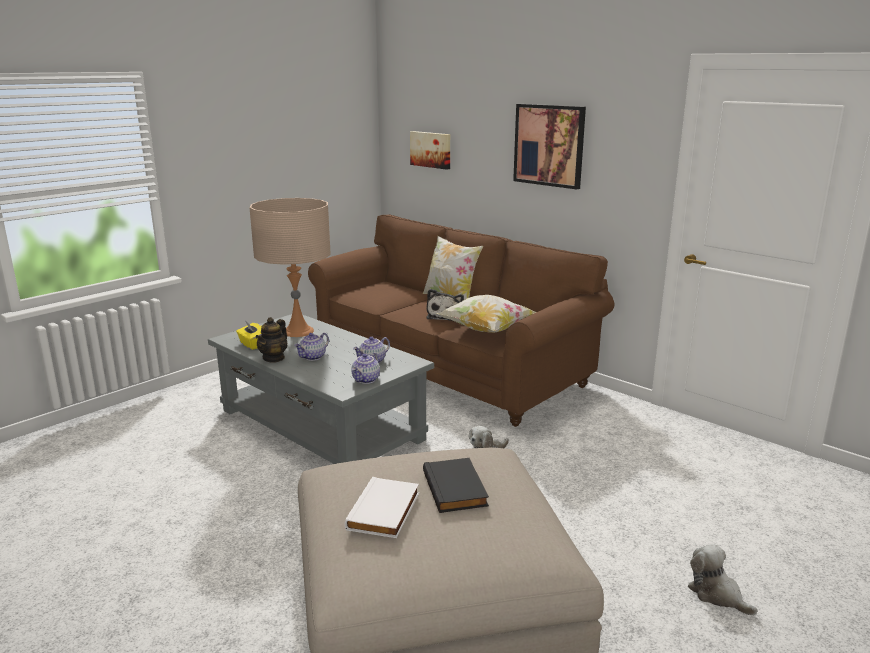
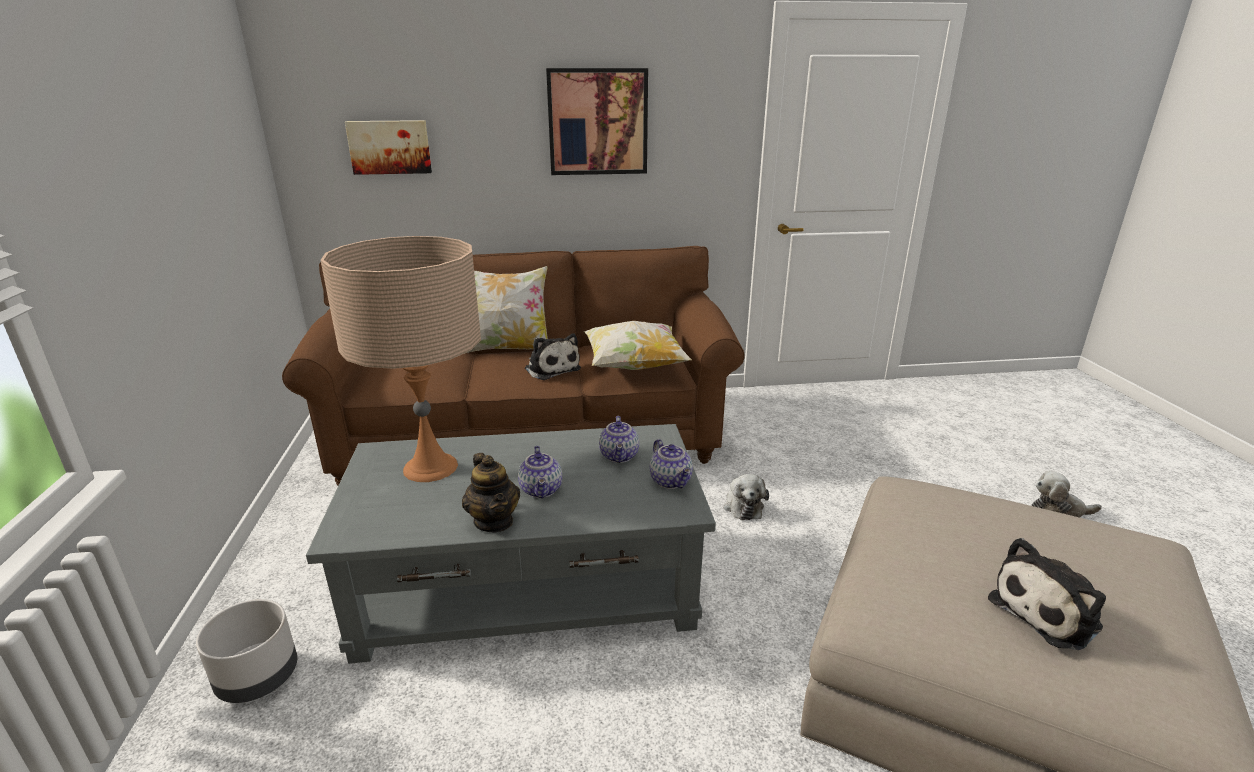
camera: 50 degrees left, 5 degrees up
yellow tissue box [236,322,262,350] -> none
white book [345,477,419,538] -> plush toy [988,538,1106,650]
black book [423,458,489,513] -> none
none -> grey planter [196,599,297,703]

